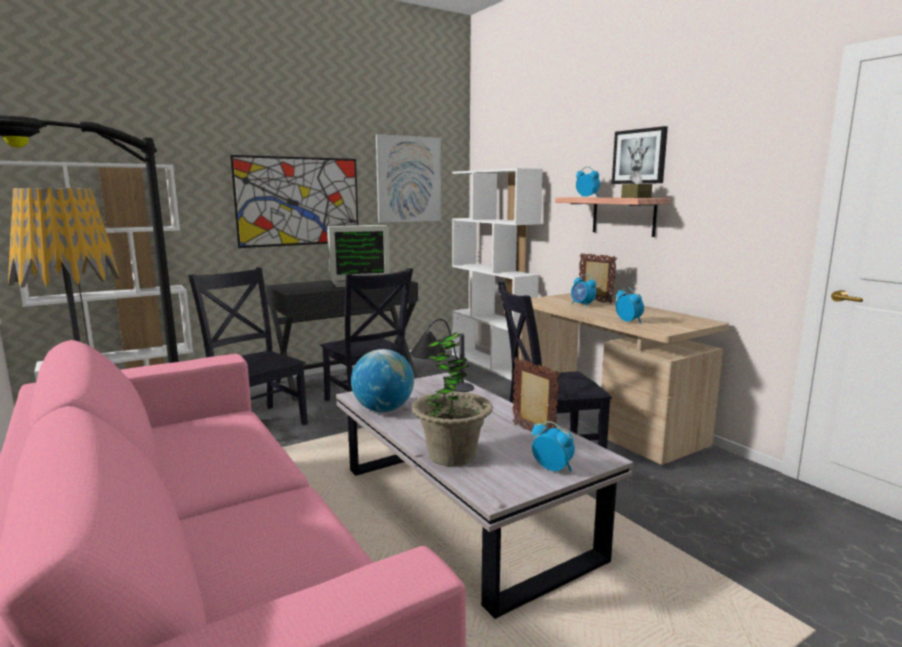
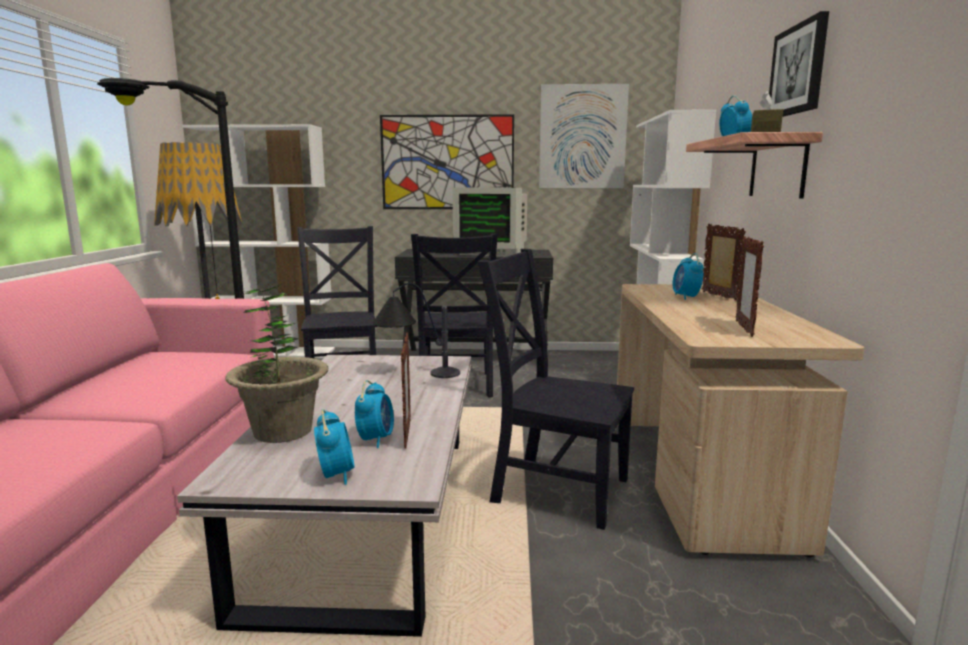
camera: 35 degrees right, 0 degrees up
globe [351,349,414,412] -> none
alarm clock [616,287,644,323] -> alarm clock moved to [355,380,394,448]
none -> picture frame [736,236,764,337]

